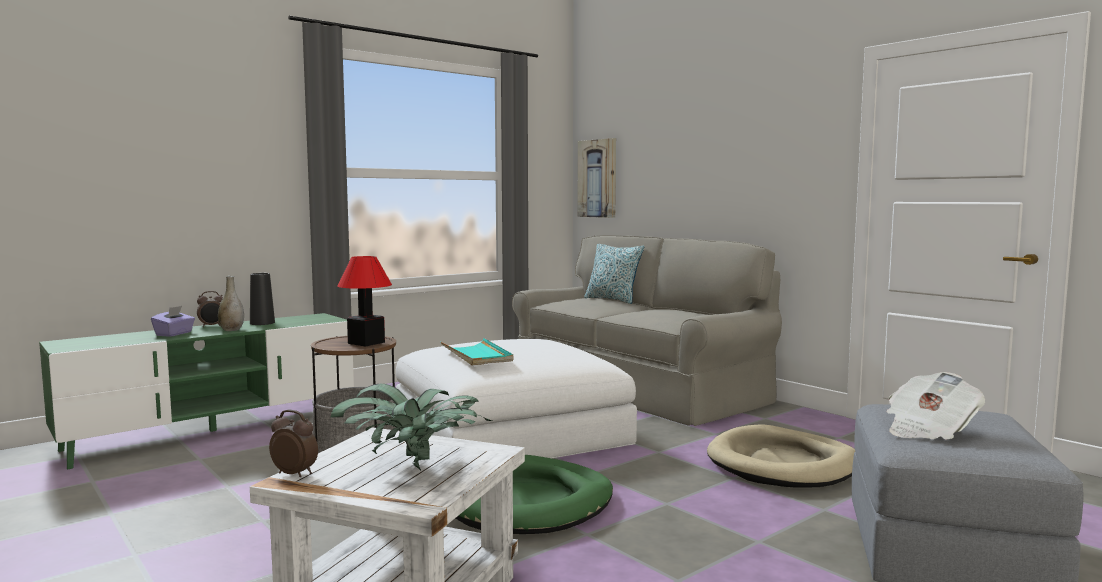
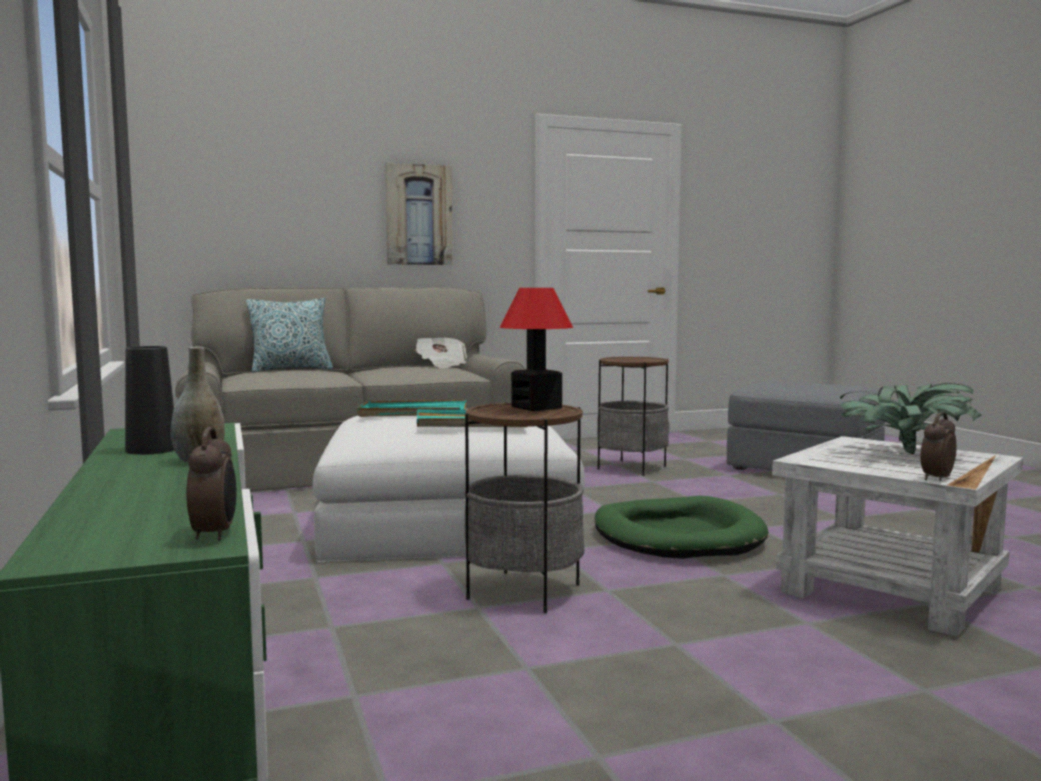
camera: 70 degrees left, 0 degrees up
purple tissue box [151,306,195,337] -> none
alarm clock [197,291,223,327] -> alarm clock moved to [186,427,237,541]
picture [577,138,616,218] -> picture moved to [385,163,452,265]
beige dog bed [707,424,855,488] -> side table [597,356,670,476]
newspaper [886,372,985,440] -> newspaper moved to [415,338,467,368]
none -> turquoise tray [357,400,466,417]

